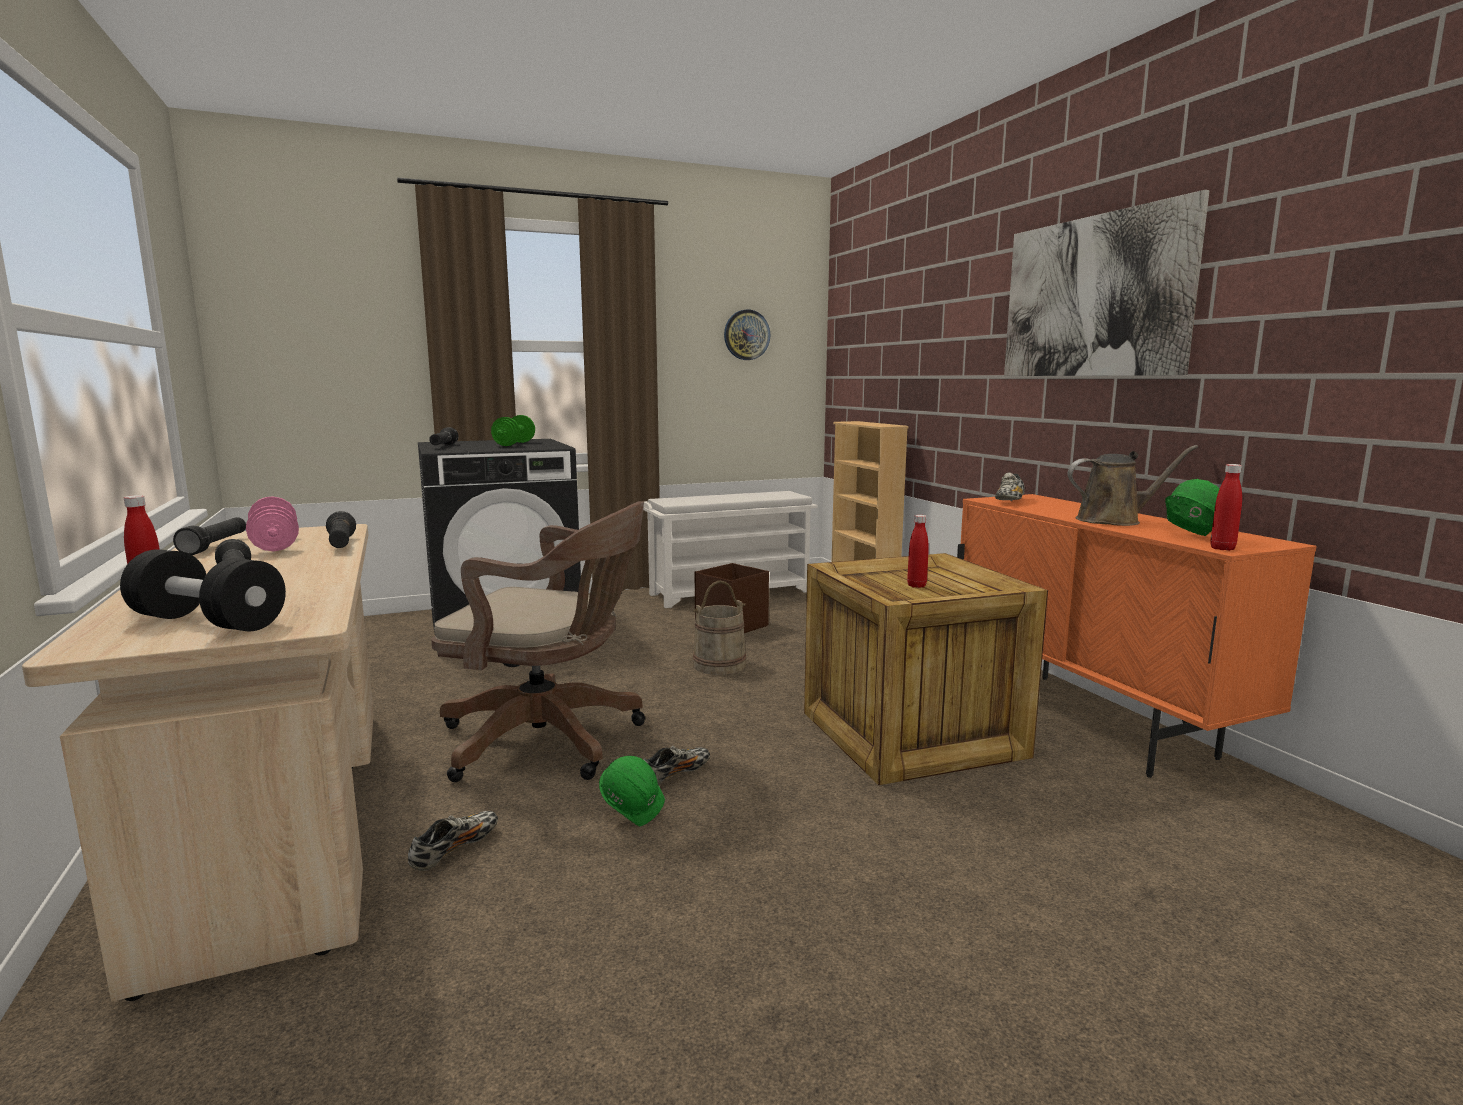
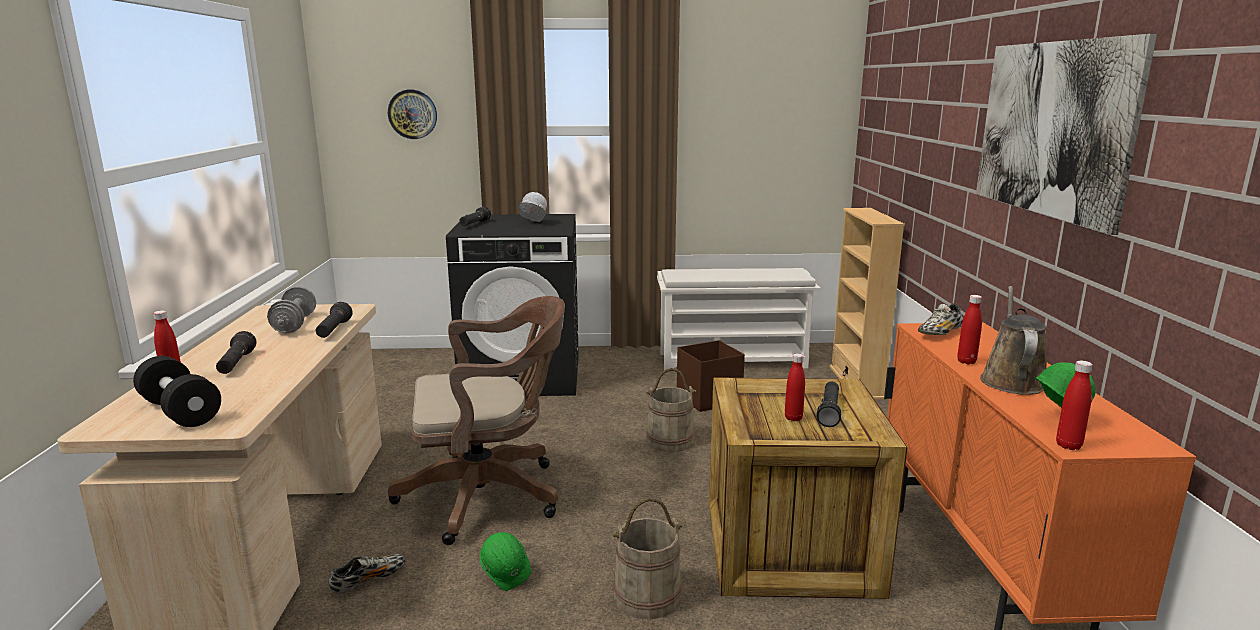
camera: 20 degrees right, 5 degrees up
black flashlight [173,517,246,555] -> black flashlight moved to [817,381,841,427]
pink dumbbell [246,496,299,551] -> grey dumbbell [267,286,316,333]
brown office chair [431,501,645,782] -> brown office chair turned 45 degrees counterclockwise [388,296,565,545]
green dumbbell [491,415,535,446] -> white hard hat [519,192,547,222]
shoe [643,746,710,785] -> none
wall clock [724,309,771,360] -> wall clock moved to [388,89,437,139]
brown watering can [1068,445,1198,526] -> brown watering can turned 90 degrees counterclockwise [980,286,1047,395]
none -> beige bucket [613,497,683,619]
none -> red bottle [957,295,982,364]

